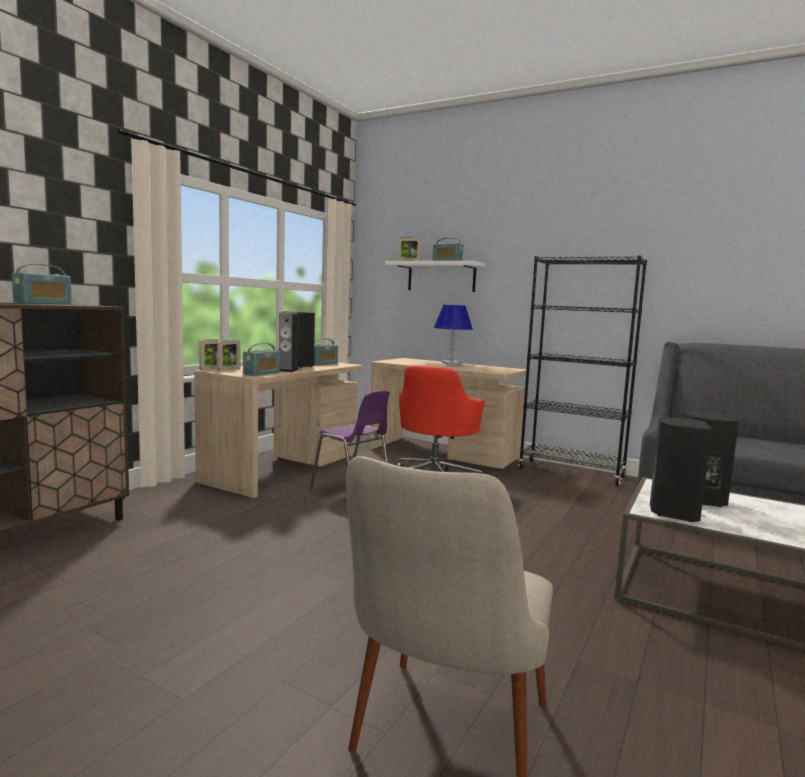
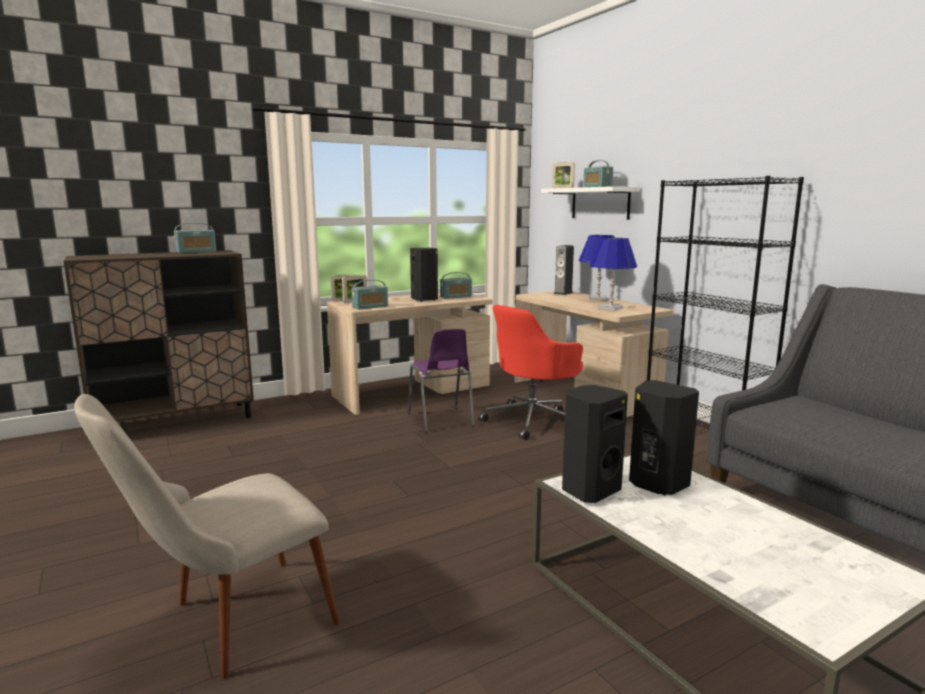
camera: 30 degrees right, 5 degrees up
speaker [279,312,299,372] -> speaker moved to [554,245,574,295]
none -> blue table lamp [590,238,637,310]

